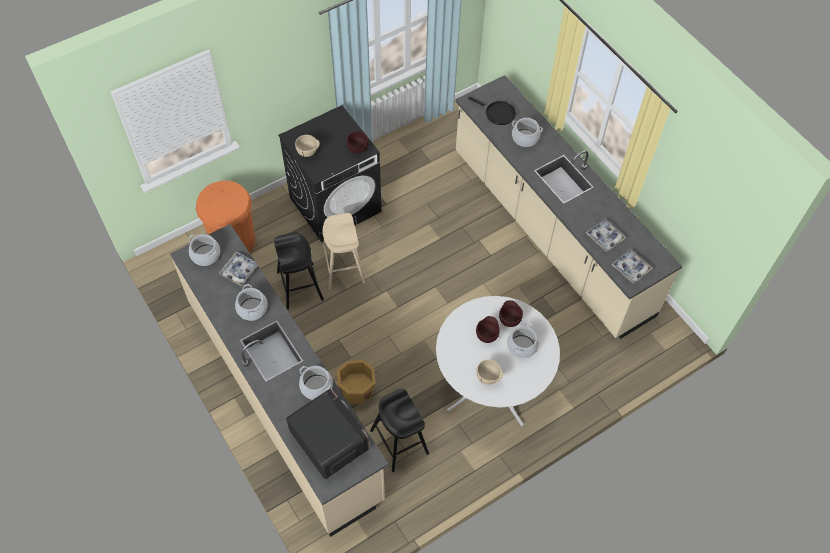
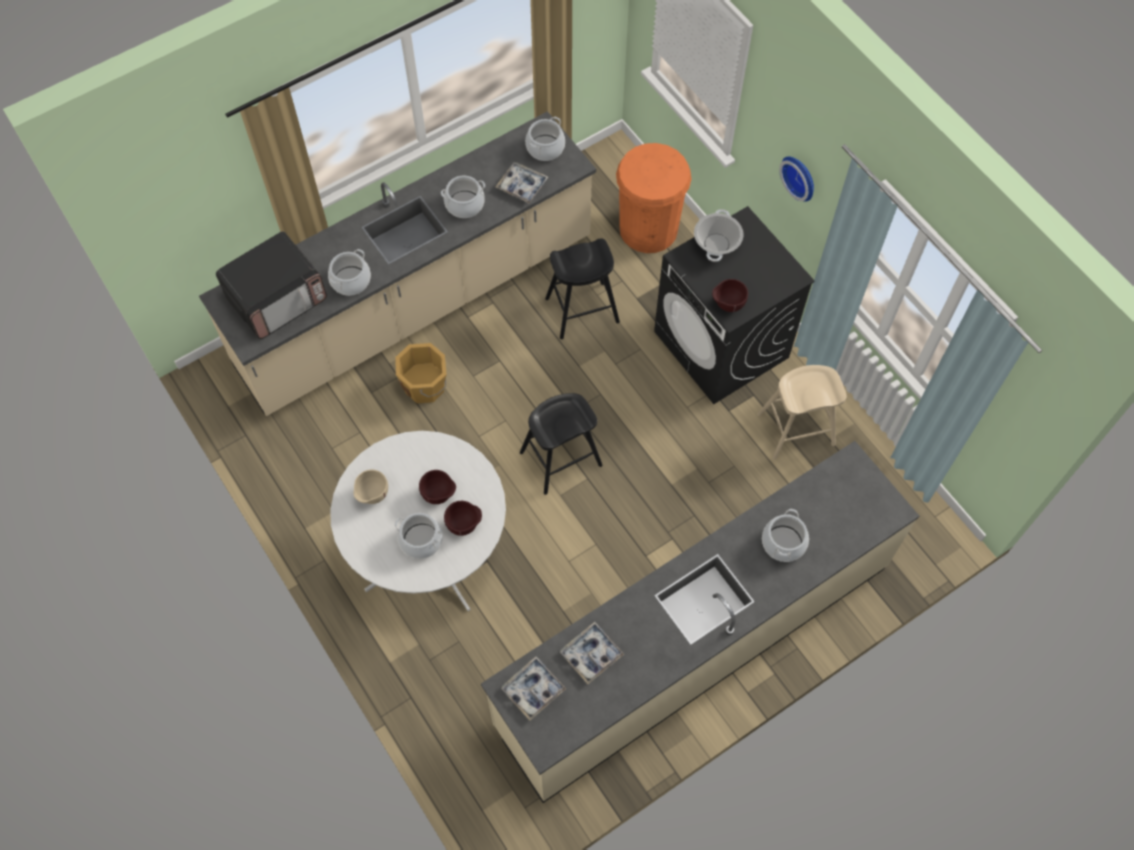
camera: 90 degrees right, 5 degrees up
beige bowl [295,135,320,157] -> cooking pot [694,209,743,262]
beige stool [321,213,365,290] -> beige stool moved to [757,365,847,460]
black stool [370,389,429,472] -> black stool moved to [520,393,602,495]
black frying pan [468,97,516,125] -> none
none -> wall clock [779,157,814,202]

